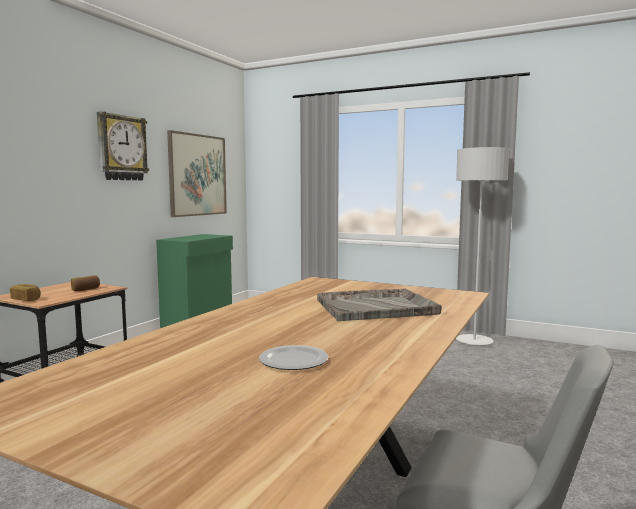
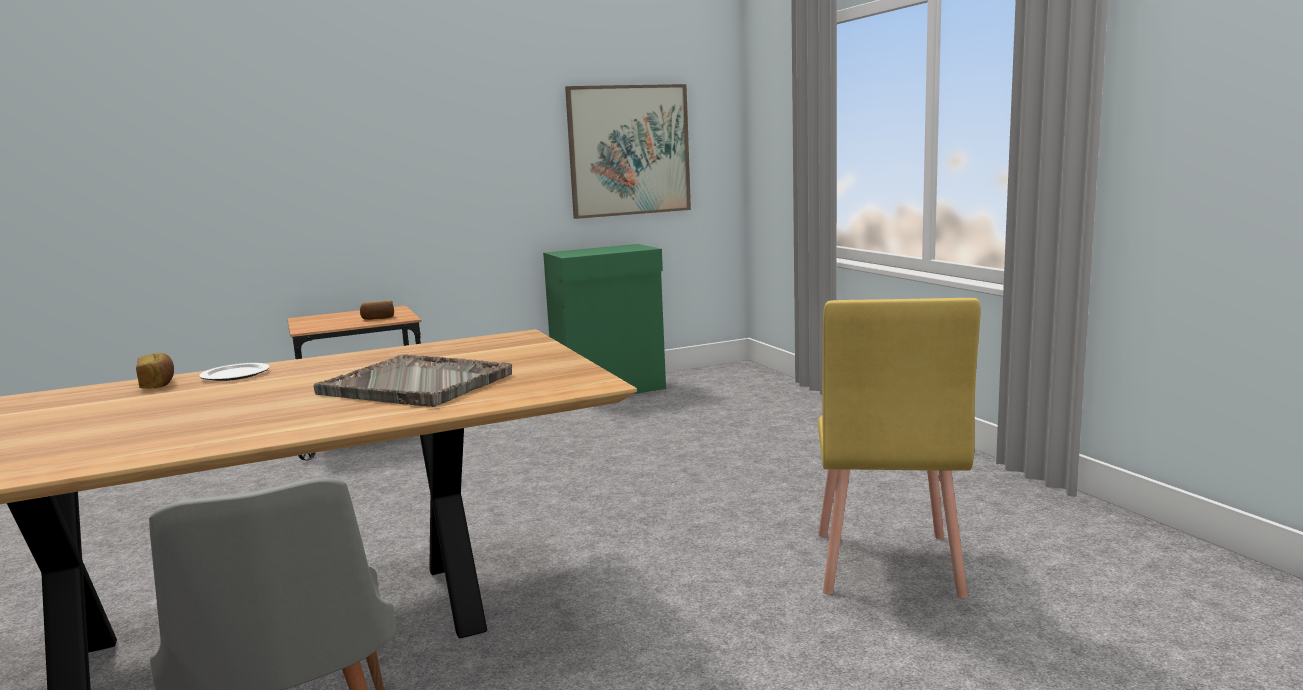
camera: 40 degrees right, 5 degrees up
bread [10,284,41,301] -> bread moved to [136,353,174,389]
wall clock [97,112,149,181] -> none
plate [259,345,329,370] -> plate moved to [199,363,270,381]
grey floor lamp [456,147,509,346] -> none
none -> yellow chair [818,298,980,599]

